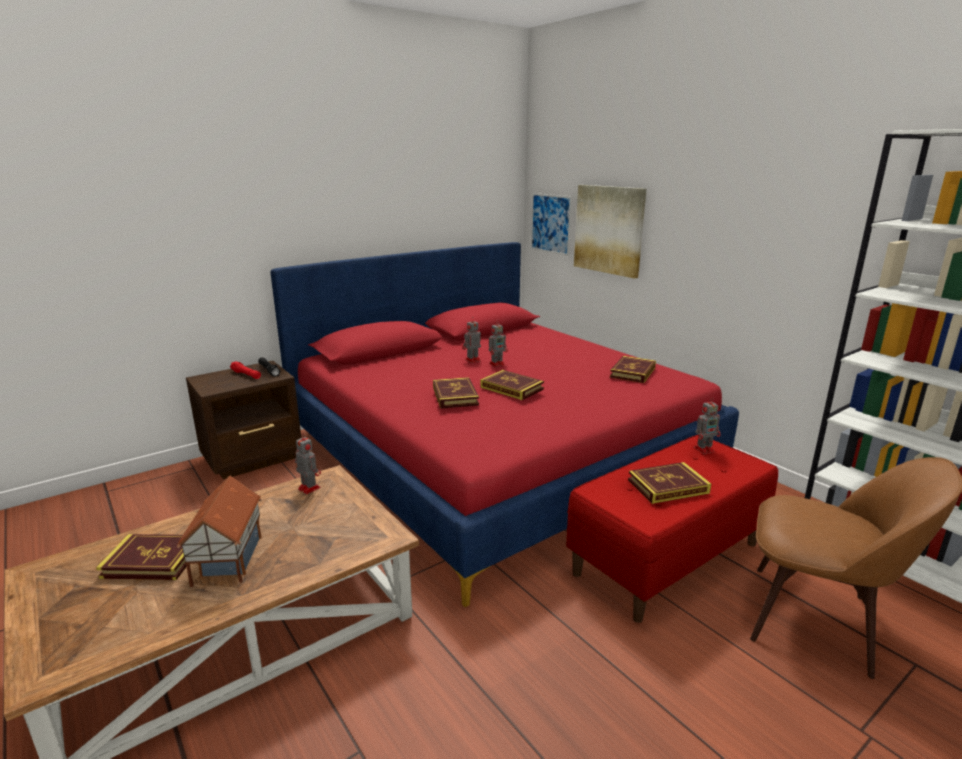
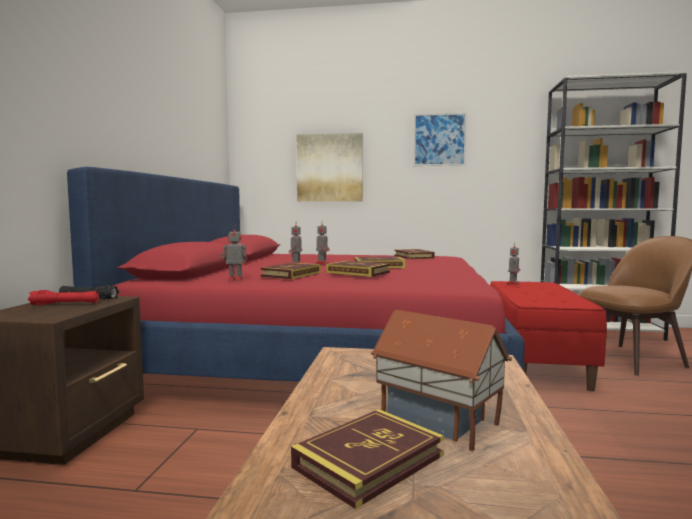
camera: 45 degrees left, 15 degrees down
toy robot [295,434,321,494] -> toy robot moved to [221,228,247,281]
picture [531,193,572,256] -> picture moved to [413,112,467,166]
book [628,462,711,504] -> book moved to [260,262,321,279]

